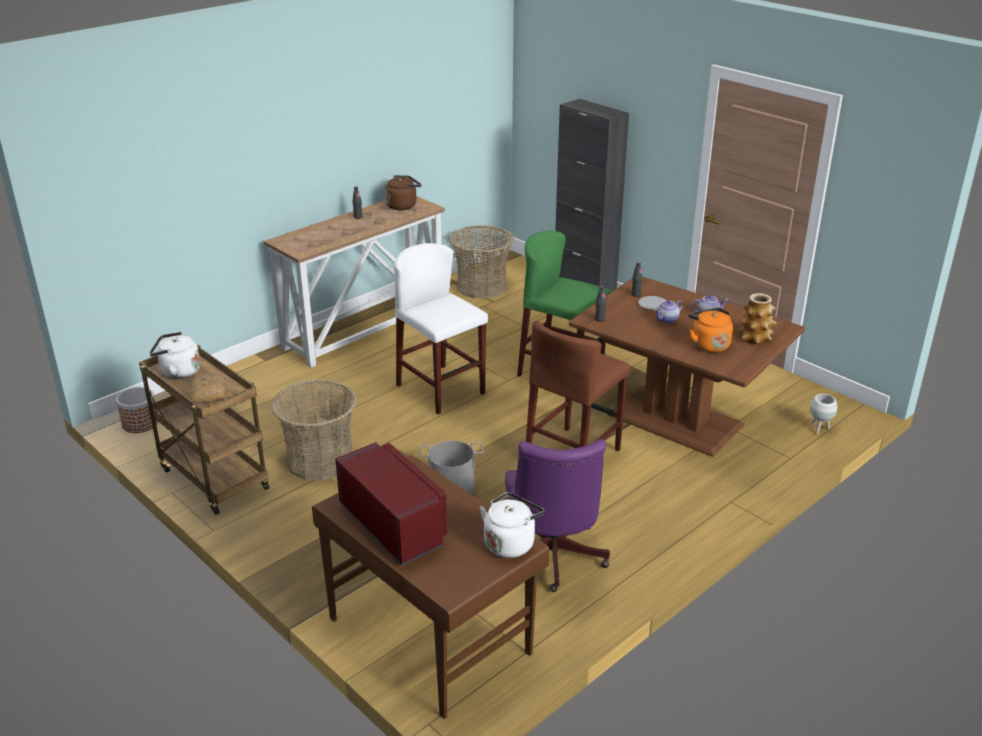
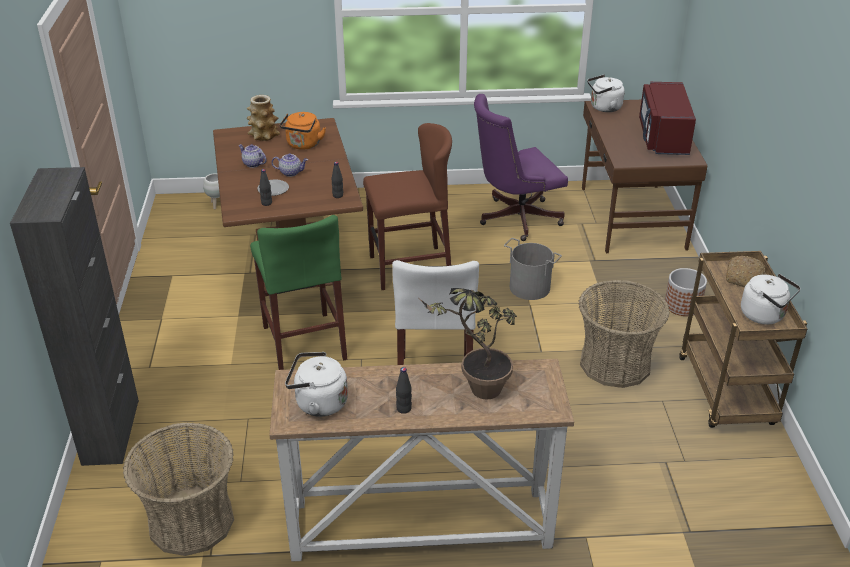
camera: 140 degrees left, 5 degrees up
planter [116,387,158,433] -> planter moved to [665,268,707,316]
brown kettle [385,175,422,210] -> white kettle [285,352,348,417]
purple office chair [505,439,610,592] -> purple office chair turned 150 degrees counterclockwise [474,94,568,241]
none -> potted plant [420,288,517,399]

